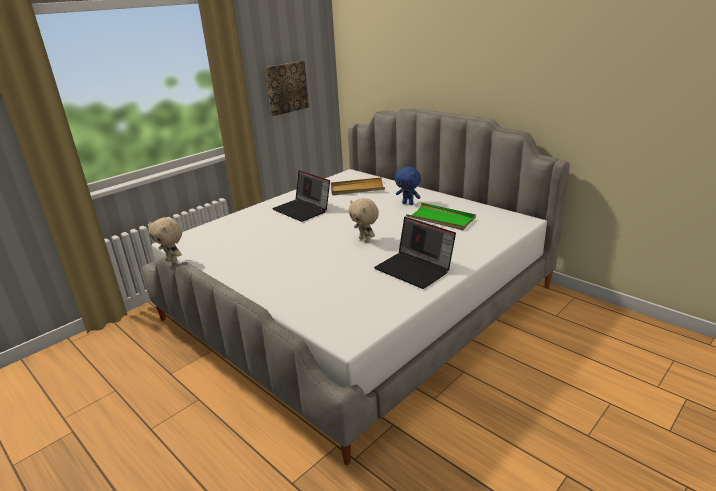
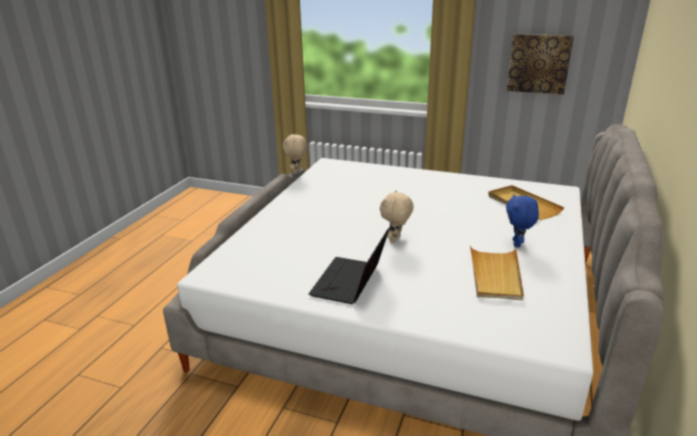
camera: 65 degrees right, 0 degrees up
laptop [272,171,330,222] -> none
green tray [406,203,476,230] -> beige tray [470,246,524,300]

